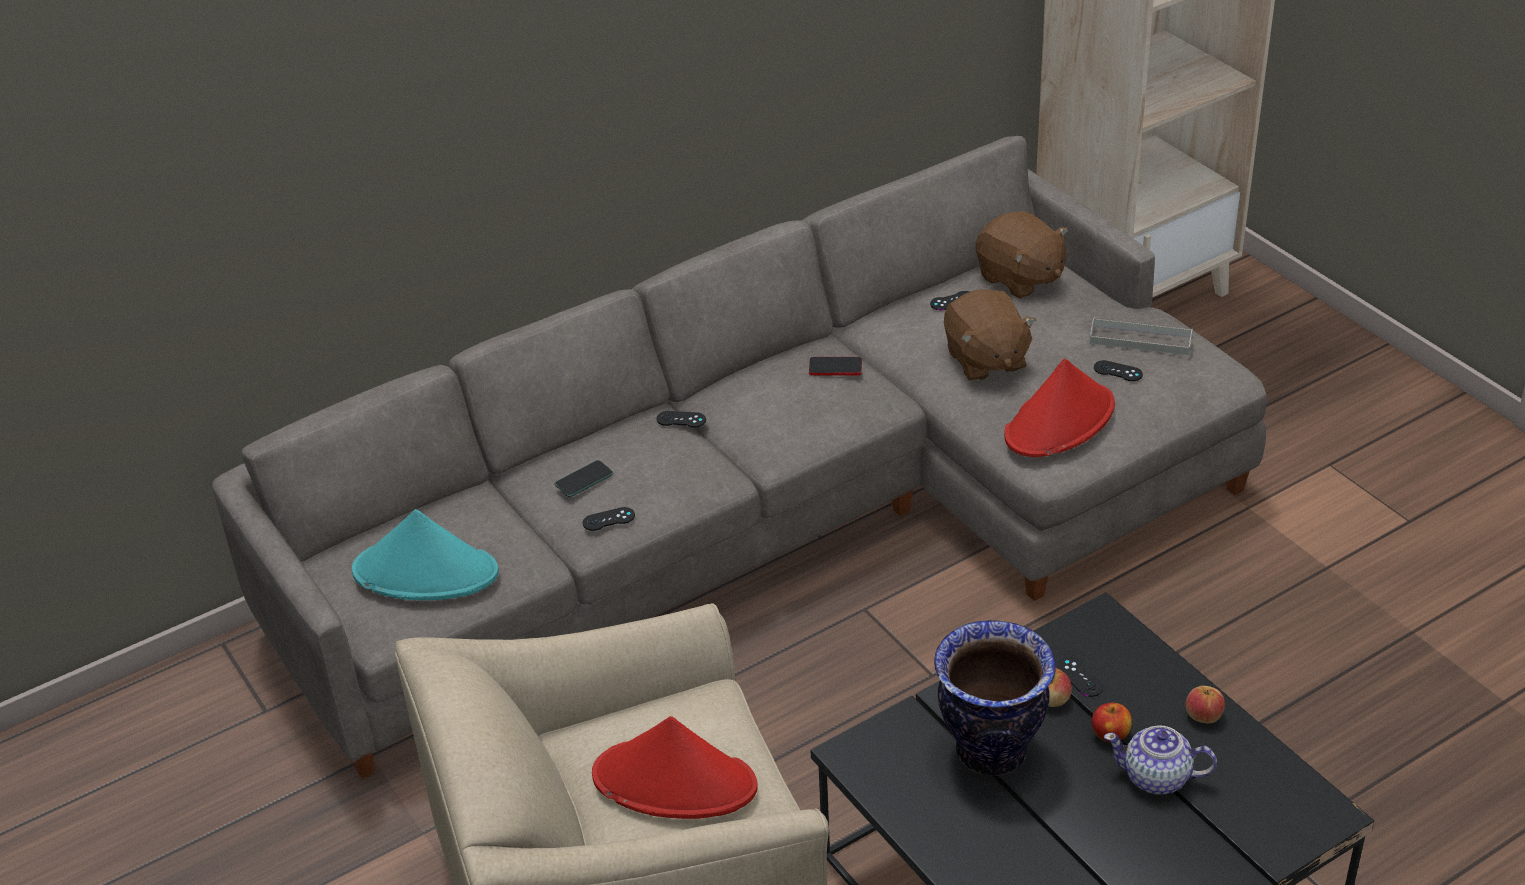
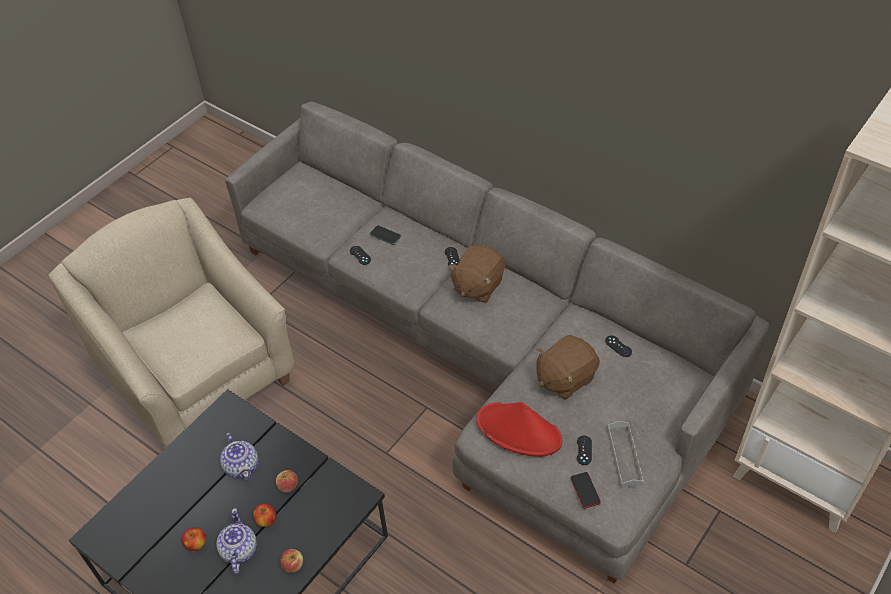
camera: 70 degrees right, 10 degrees up
turquoise hat [352,509,499,600] -> none
red hat [592,716,758,819] -> none
phone [809,357,862,376] -> phone moved to [571,472,601,509]
vase [934,620,1056,775] -> teapot [220,432,258,481]
brown plush toy [975,211,1068,299] -> brown plush toy moved to [448,245,505,303]
black game controller [1058,657,1103,697] -> none
none -> apple [182,528,206,551]

